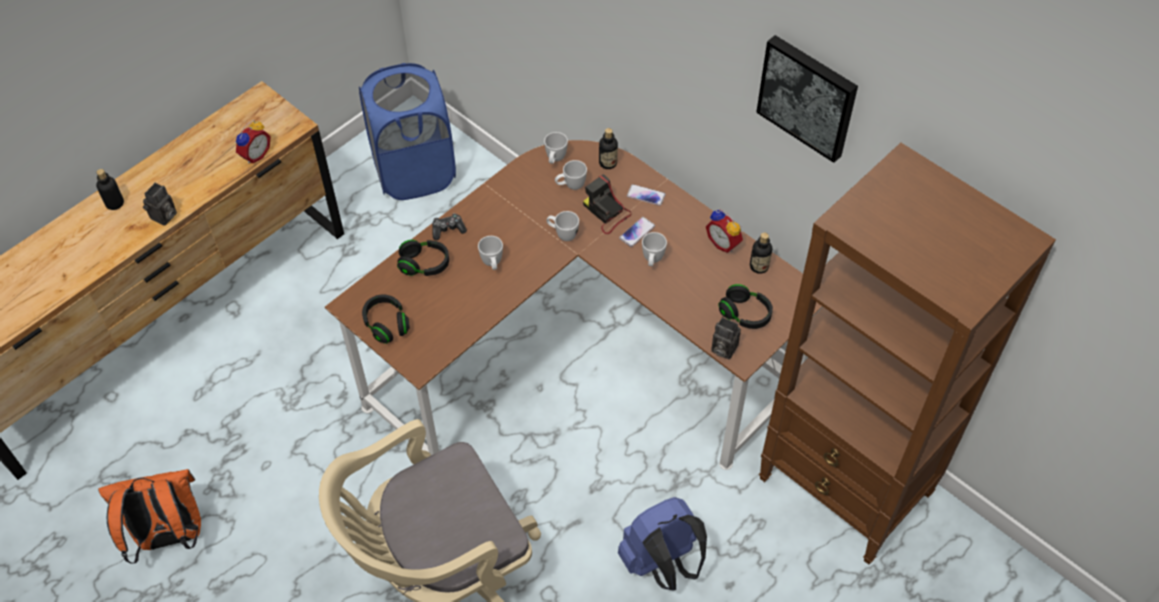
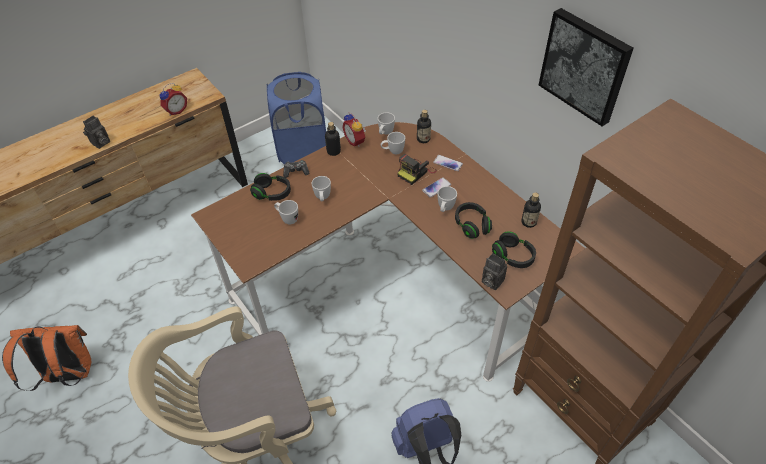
camera: 10 degrees right, 5 degrees down
bottle [96,169,124,210] -> bottle moved to [325,122,341,156]
black headphones [362,295,410,344] -> black headphones moved to [455,202,492,239]
white mug [546,211,579,241] -> white mug moved to [274,200,298,224]
camera [583,174,631,234] -> camera turned 105 degrees counterclockwise [397,154,437,185]
alarm clock [706,210,743,253] -> alarm clock moved to [342,112,366,147]

